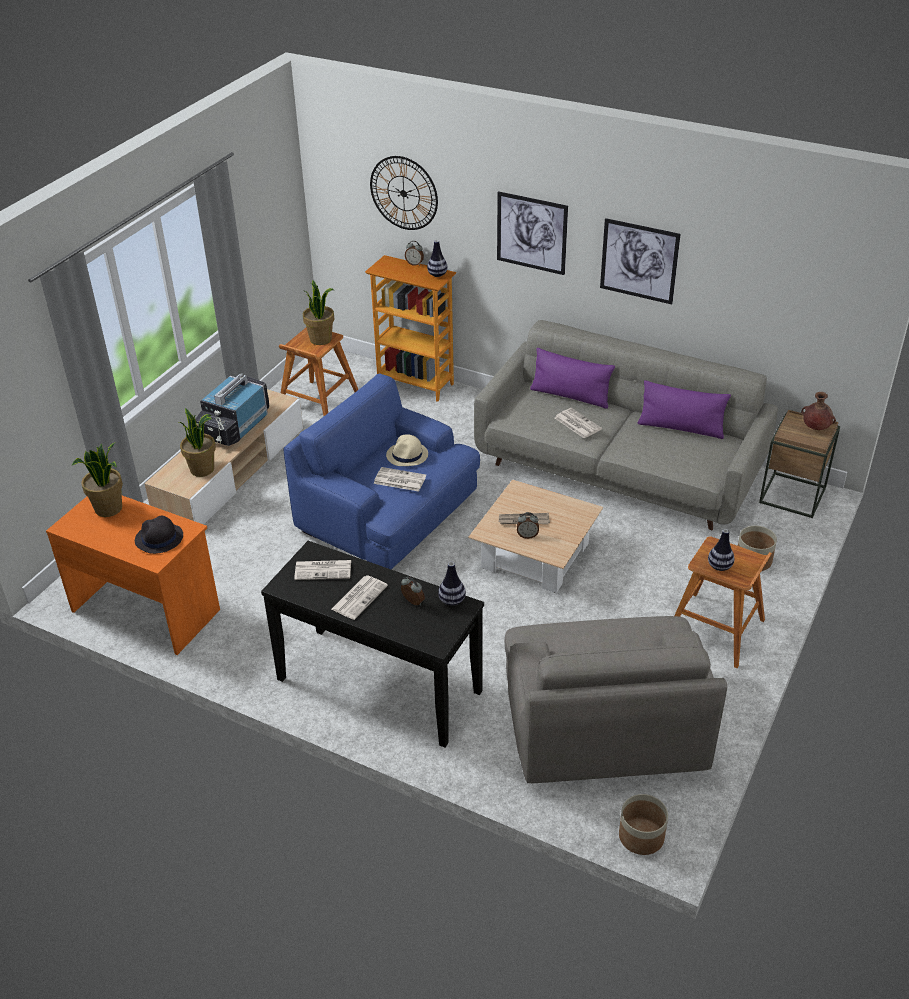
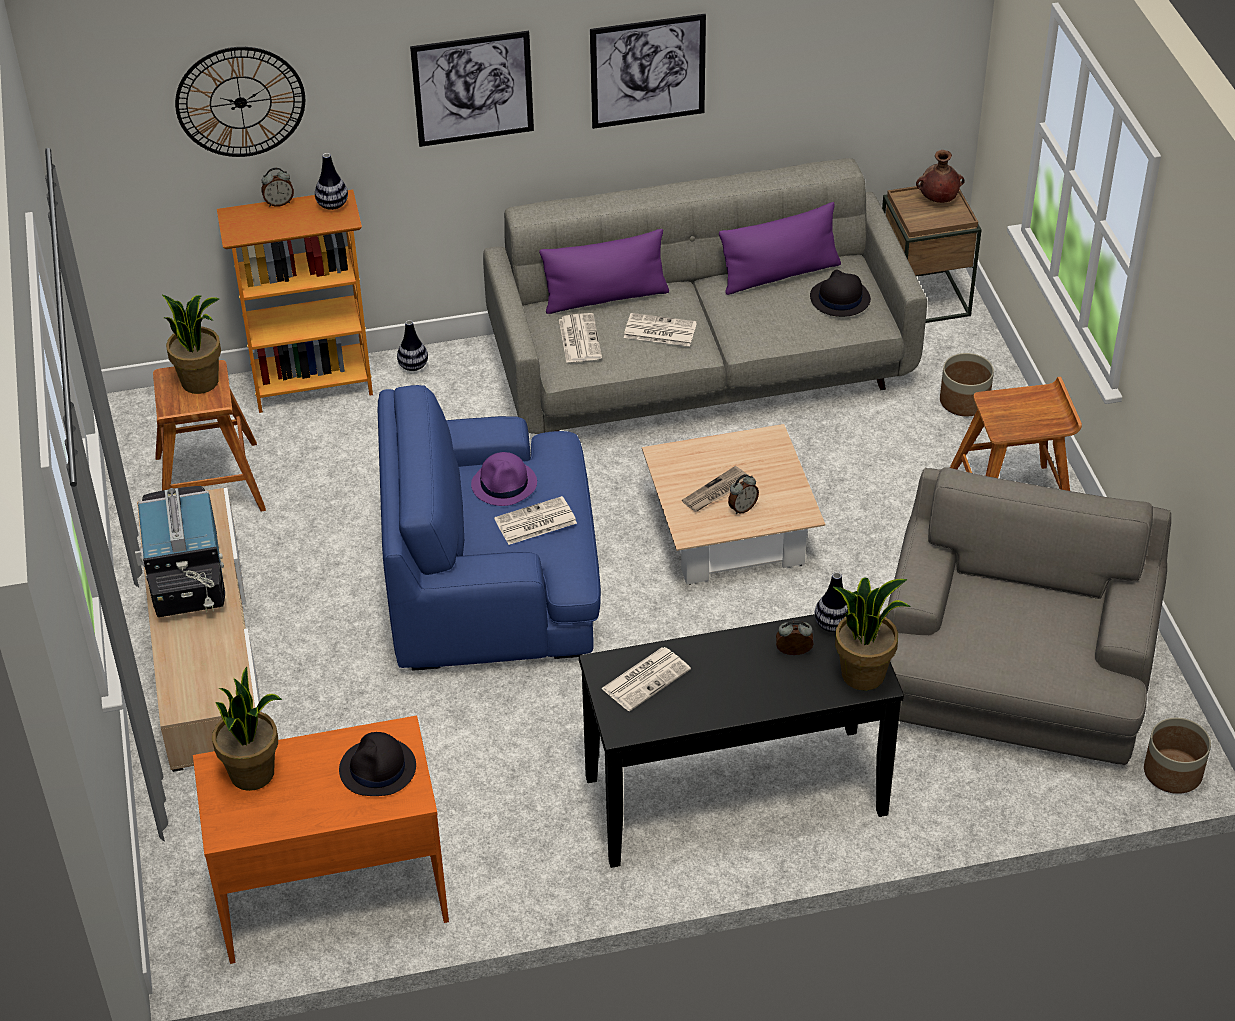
camera: 40 degrees left, 5 degrees up
potted plant [179,408,216,477] -> potted plant moved to [833,577,911,691]
newspaper [331,575,388,620] -> newspaper moved to [559,313,602,363]
beige hat [386,434,428,466] -> purple hat [471,452,537,506]
grey armchair [504,616,727,783] -> grey armchair turned 120 degrees counterclockwise [886,467,1171,765]
vase [708,529,734,571] -> vase moved to [397,320,428,371]
none -> black hat [810,270,871,317]

